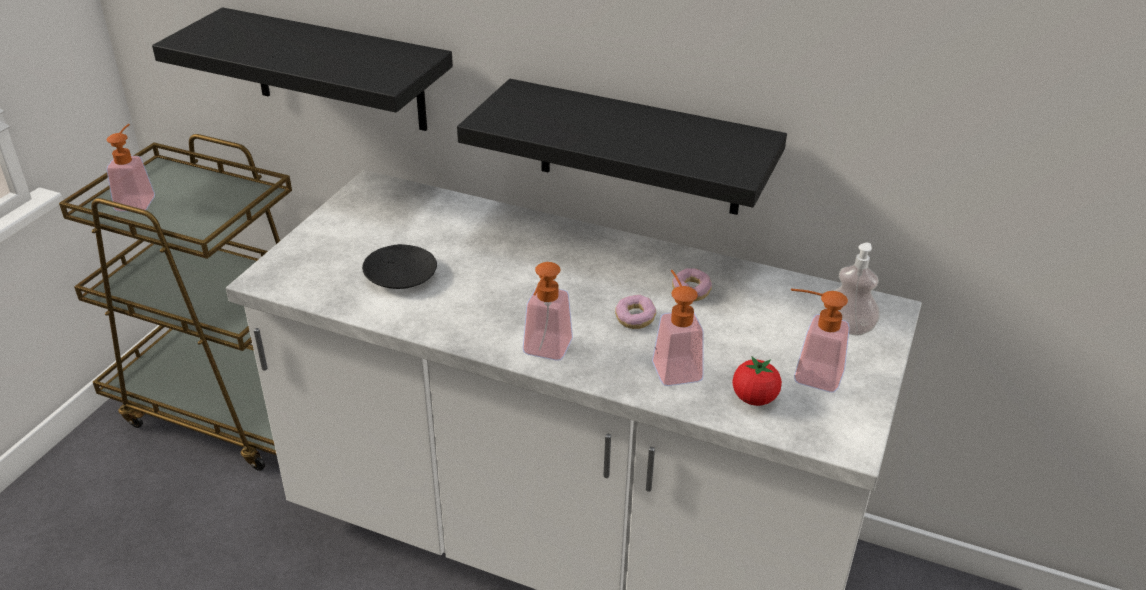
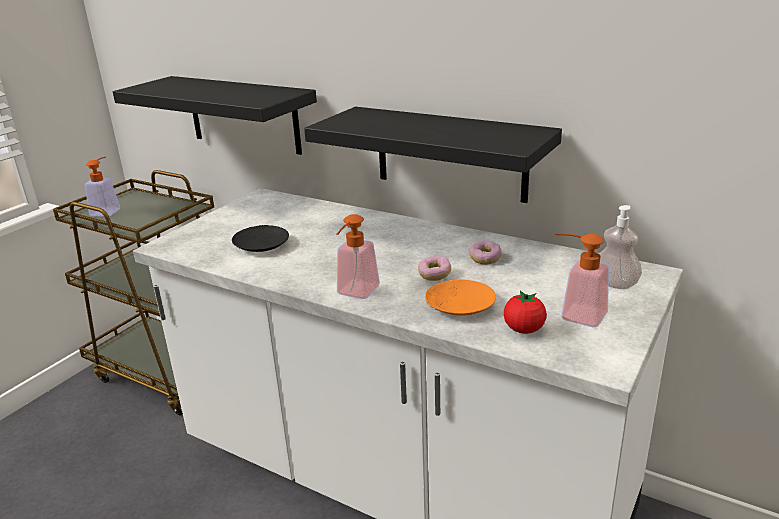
camera: 10 degrees right, 10 degrees down
soap dispenser [652,270,703,386] -> orange plate [425,280,496,316]

